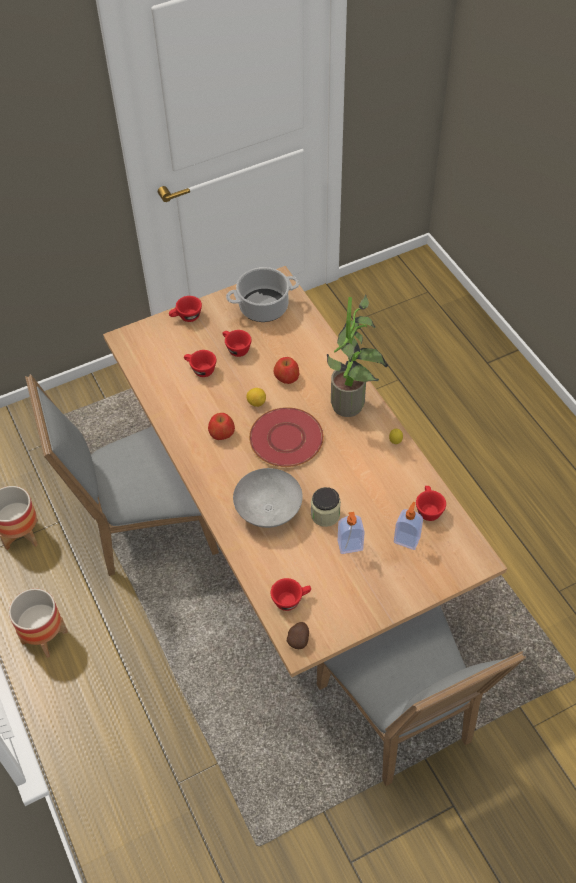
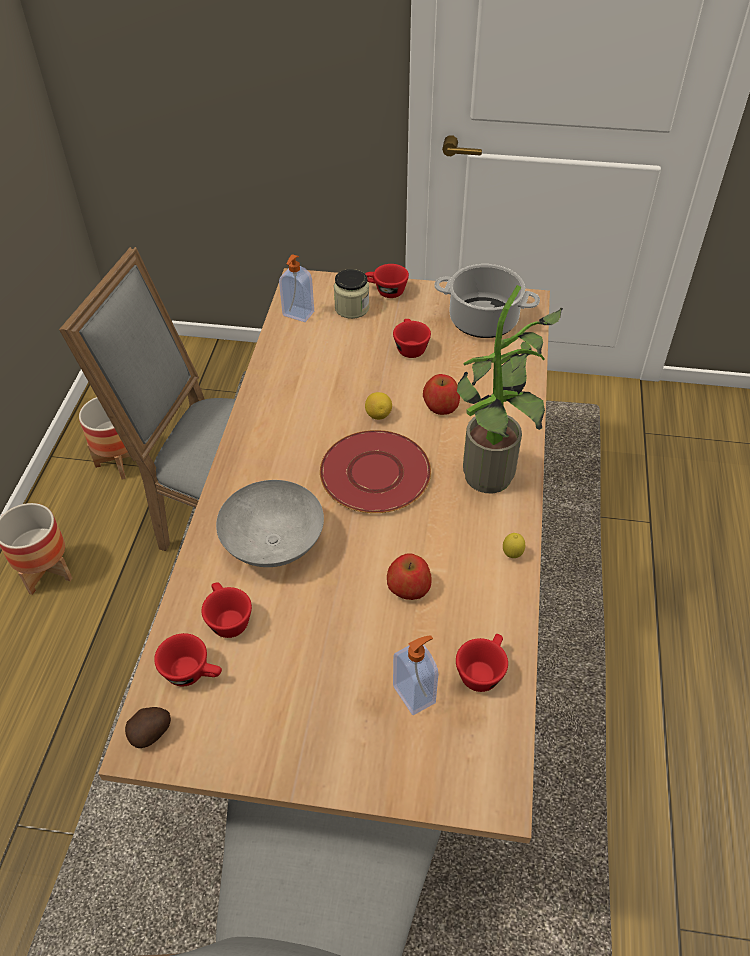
camera: 35 degrees right, 5 degrees down
red cup [184,350,216,377] -> red cup moved to [201,582,252,638]
apple [208,413,235,440] -> apple moved to [387,554,432,600]
jar [311,487,341,527] -> jar moved to [334,269,369,319]
soap dispenser [338,512,365,554] -> soap dispenser moved to [279,254,314,322]

